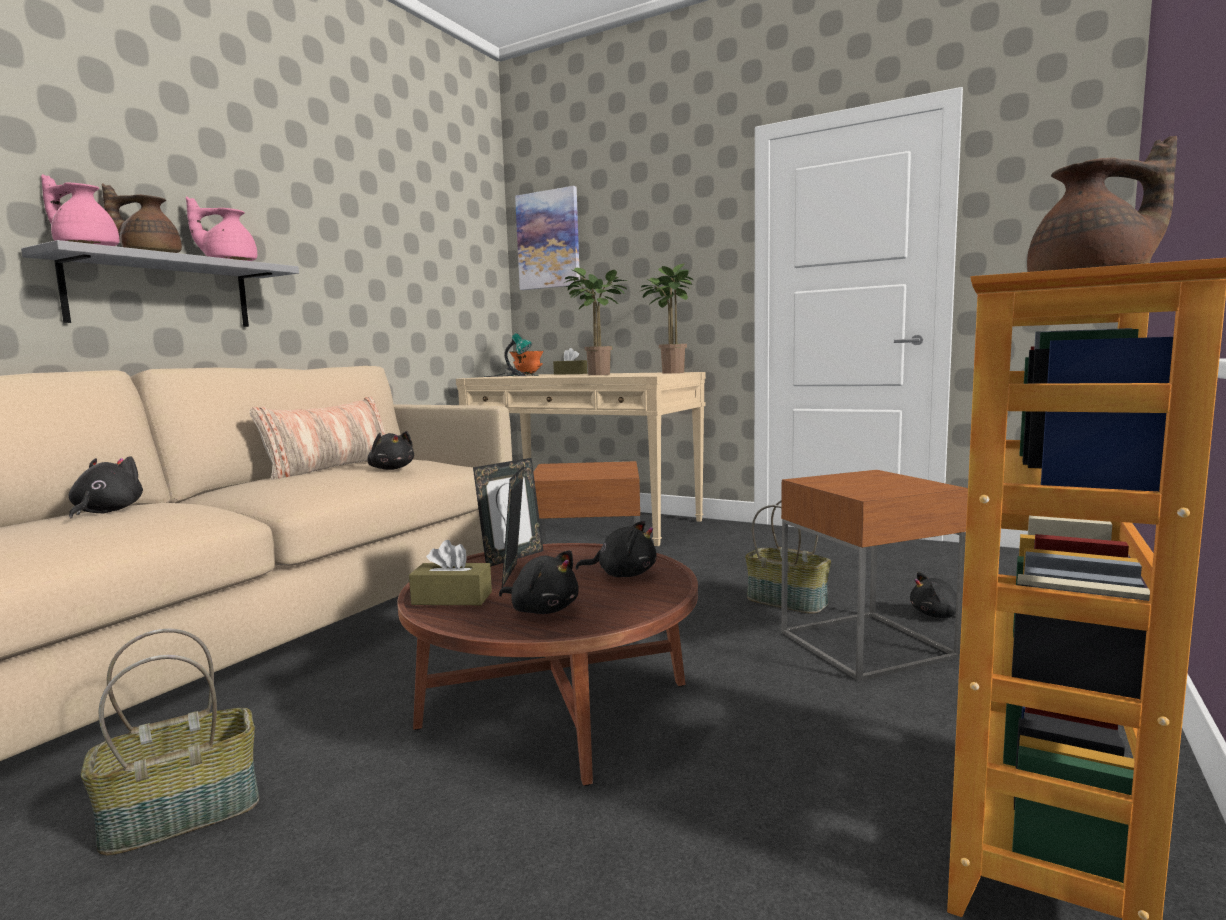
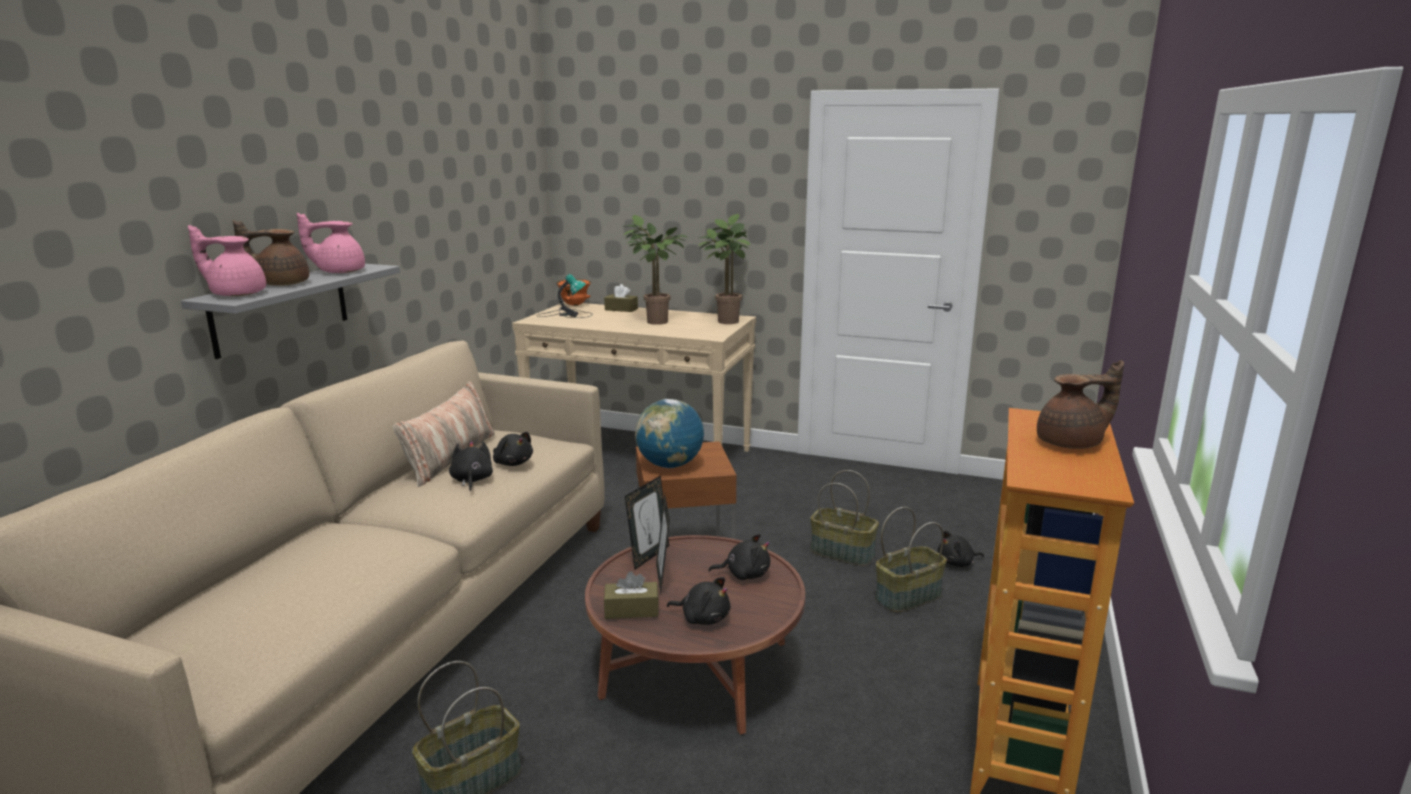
camera: 10 degrees left, 10 degrees up
black plush toy [69,457,143,519] -> black plush toy moved to [449,441,493,491]
picture [515,186,580,290] -> none
brown side table [781,470,968,681] -> basket [875,507,947,613]
none -> globe [635,399,704,468]

